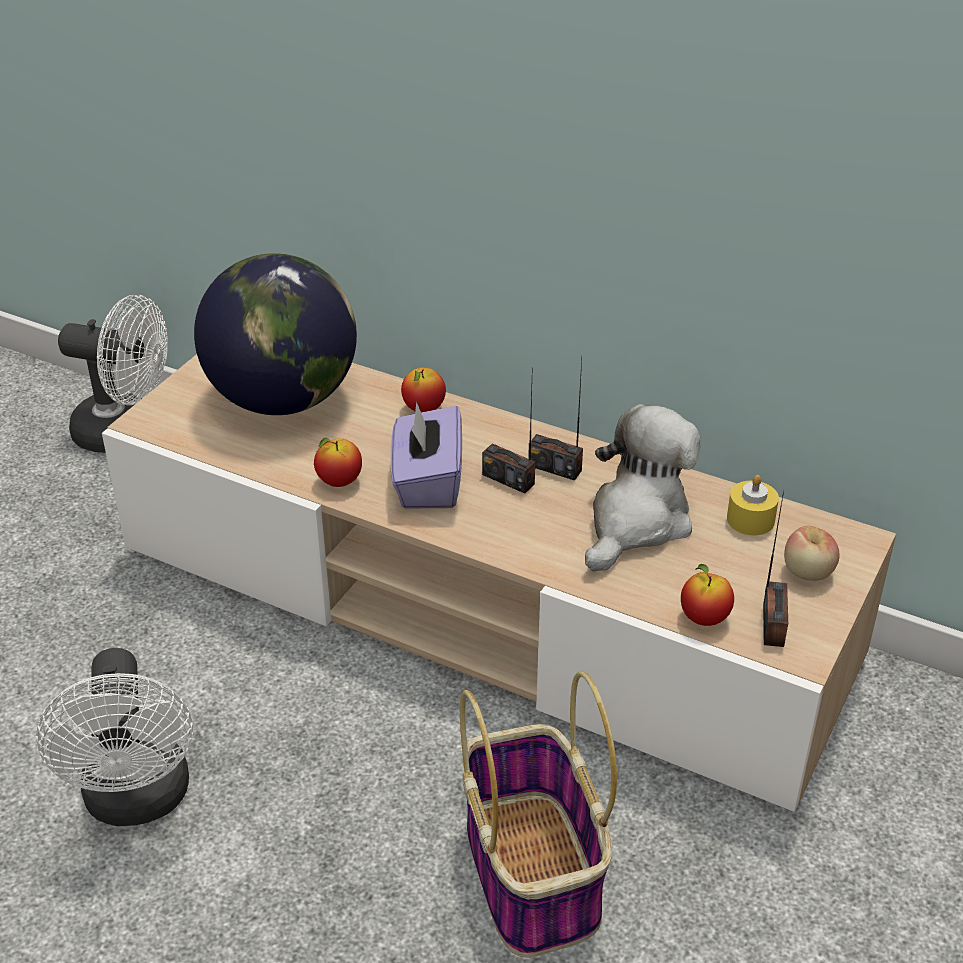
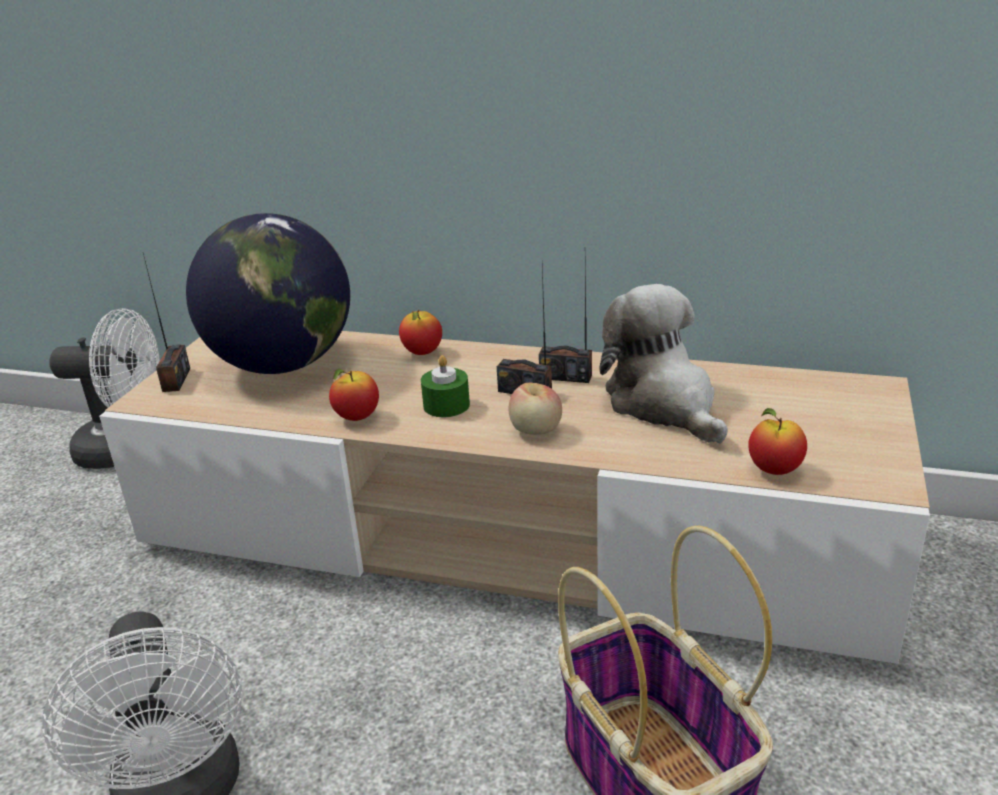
camera: 10 degrees left, 10 degrees down
purple tissue box [390,402,462,509] -> green candle [421,355,470,417]
plush toy [585,404,701,572] -> plush toy turned 45 degrees counterclockwise [600,284,728,444]
yellow candle [727,475,779,536] -> none
radio [763,491,788,647] -> radio moved to [143,253,190,392]
apple [784,526,839,581] -> apple moved to [509,383,562,435]

